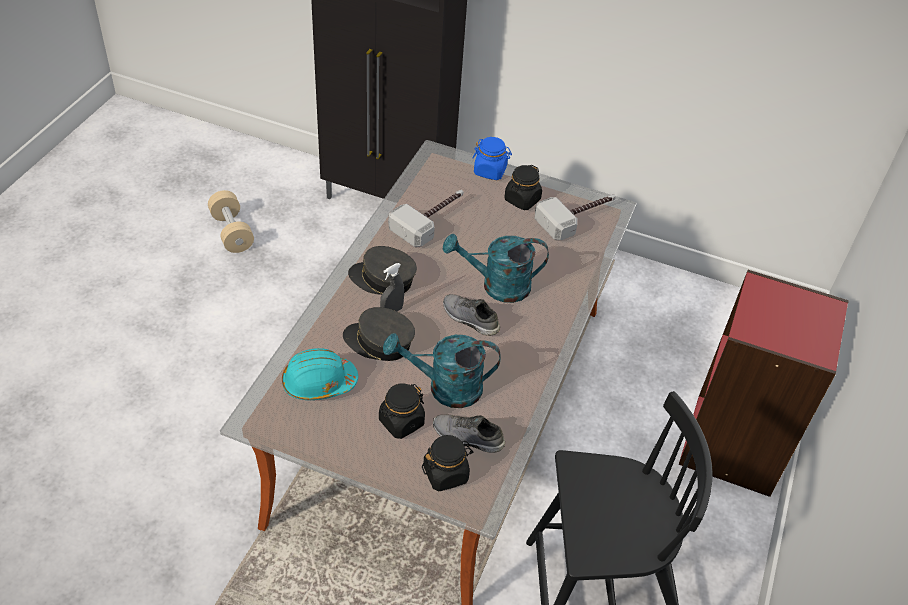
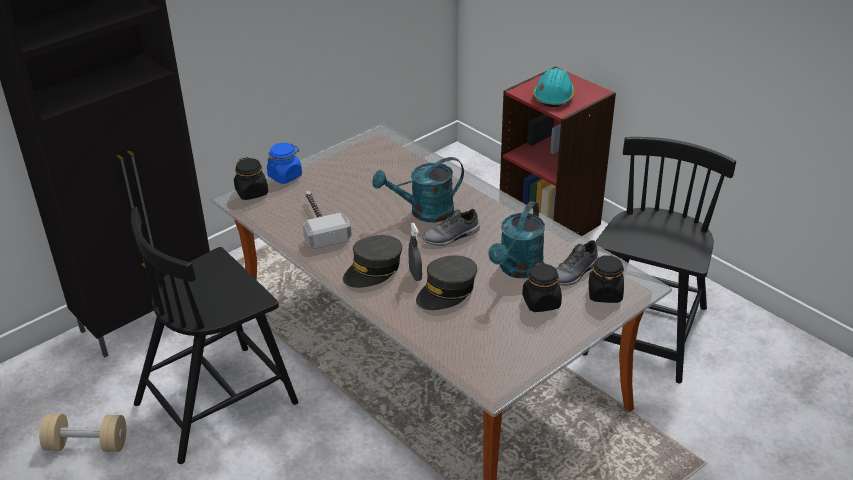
camera: 60 degrees left, 10 degrees down
turquoise hard hat [282,348,358,400] -> turquoise hard hat moved to [533,68,575,107]
turquoise watering can [443,234,549,303] -> turquoise watering can turned 45 degrees clockwise [372,157,464,222]
black jar [504,165,542,210] -> black jar moved to [234,157,268,200]
hammer [535,194,616,240] -> none
none -> black chair [131,207,298,464]

